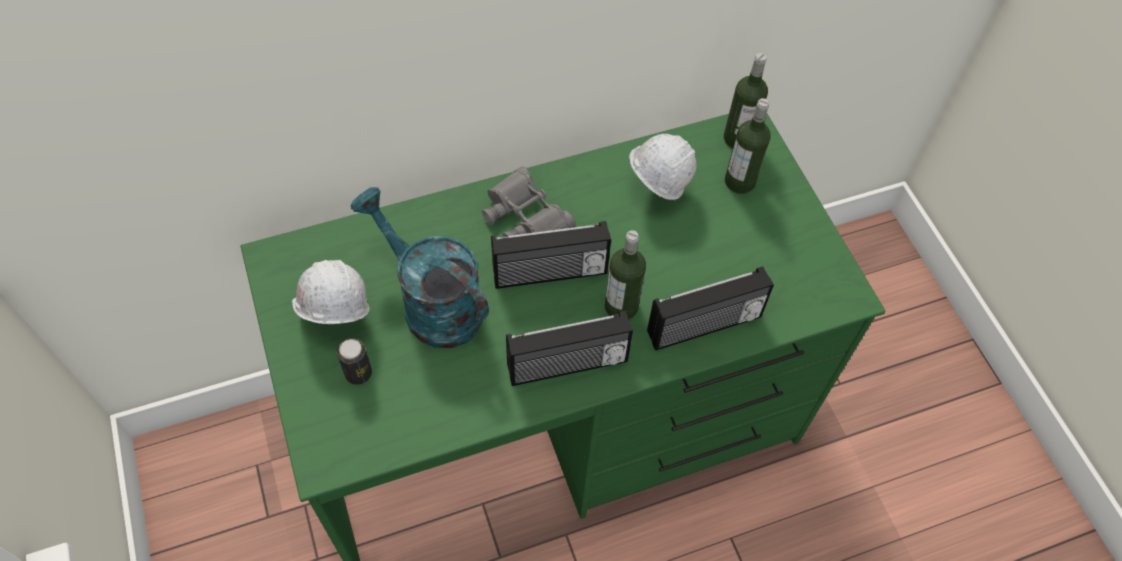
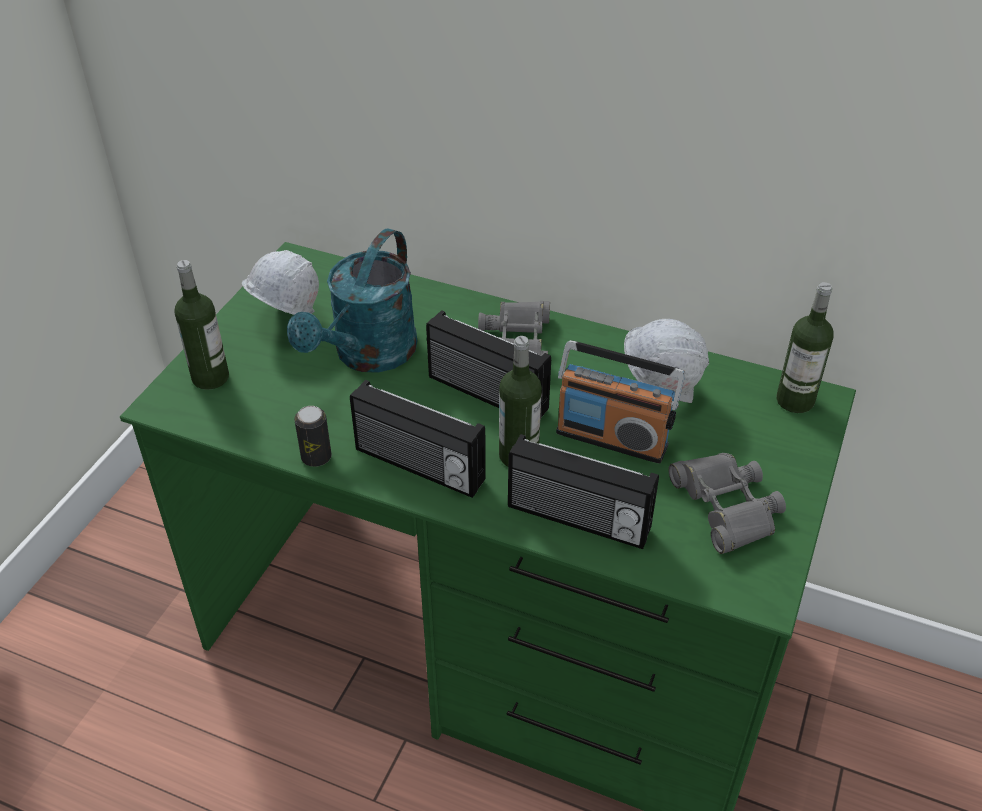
camera: 45 degrees right, 15 degrees down
can [337,338,372,385] -> can moved to [294,406,331,467]
turquoise watering can [351,187,489,348] -> turquoise watering can turned 150 degrees counterclockwise [287,228,417,373]
bottle [725,98,771,194] -> bottle moved to [174,260,229,390]
none -> radio [556,340,685,464]
none -> grey binoculars [668,453,786,554]

